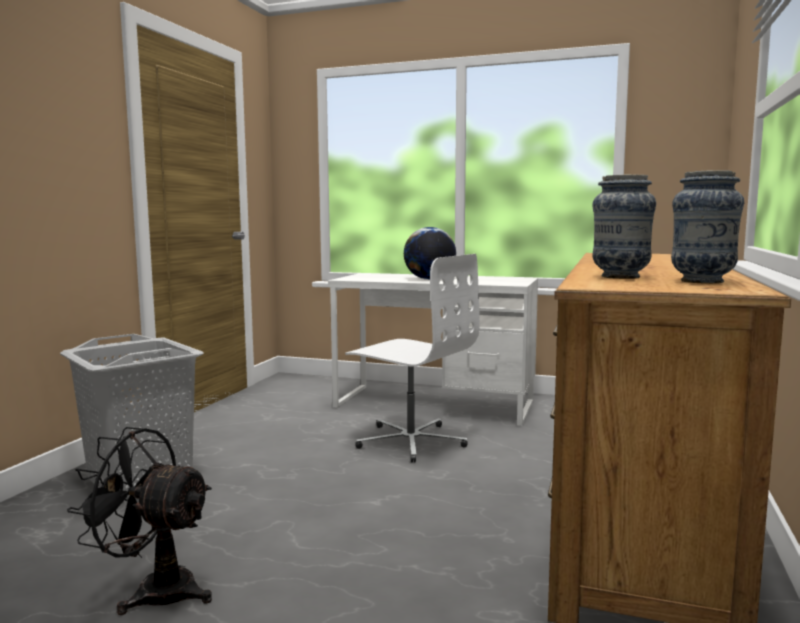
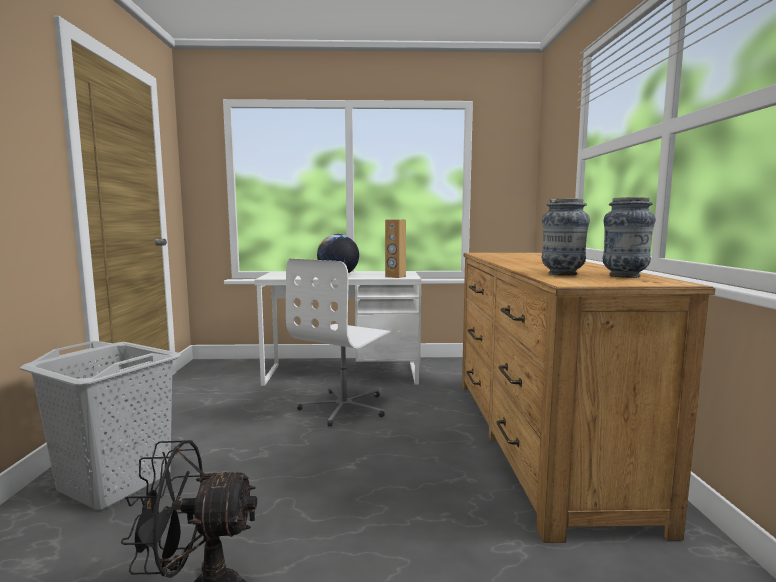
camera: 20 degrees left, 0 degrees up
white office chair [345,254,480,462] -> white office chair turned 105 degrees clockwise [286,259,392,427]
none -> brown speaker [385,220,406,278]

